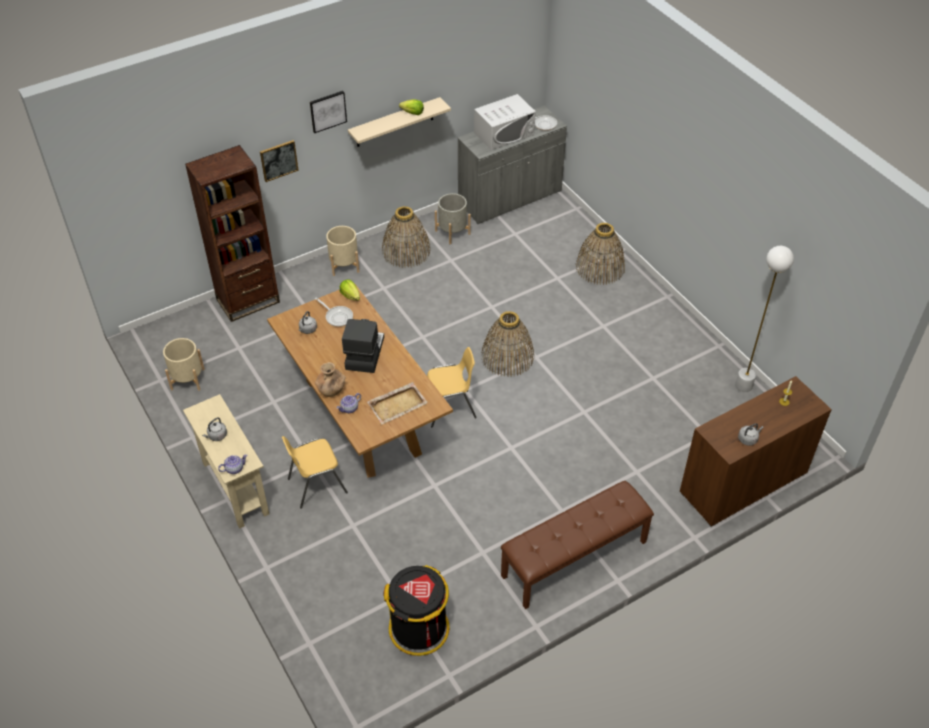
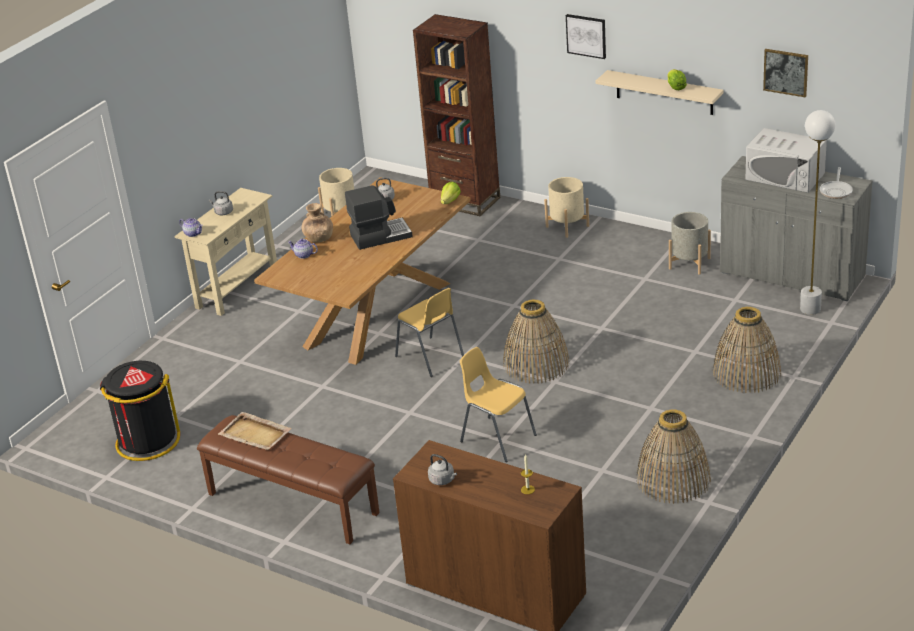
camera: 65 degrees right, 15 degrees down
picture [260,140,299,182] -> picture moved to [763,49,808,97]
yellow chair [282,436,348,509] -> yellow chair moved to [460,347,537,462]
frying pan [315,297,353,327] -> none
beige tray [367,382,428,425] -> beige tray moved to [218,412,291,450]
basket [382,206,430,268] -> basket moved to [636,409,711,504]
white floor lamp [735,246,794,392] -> white floor lamp moved to [800,110,836,315]

